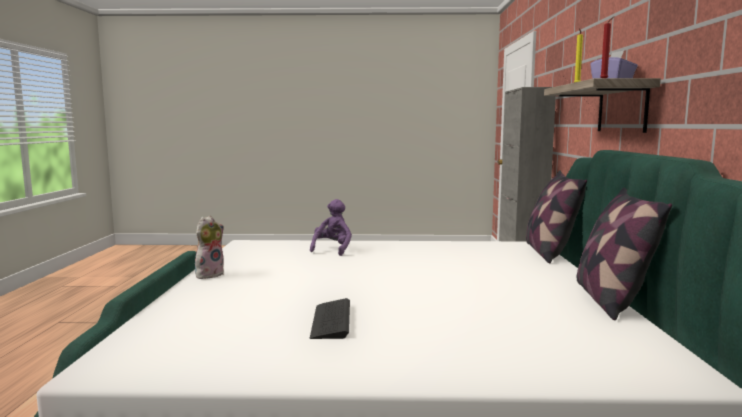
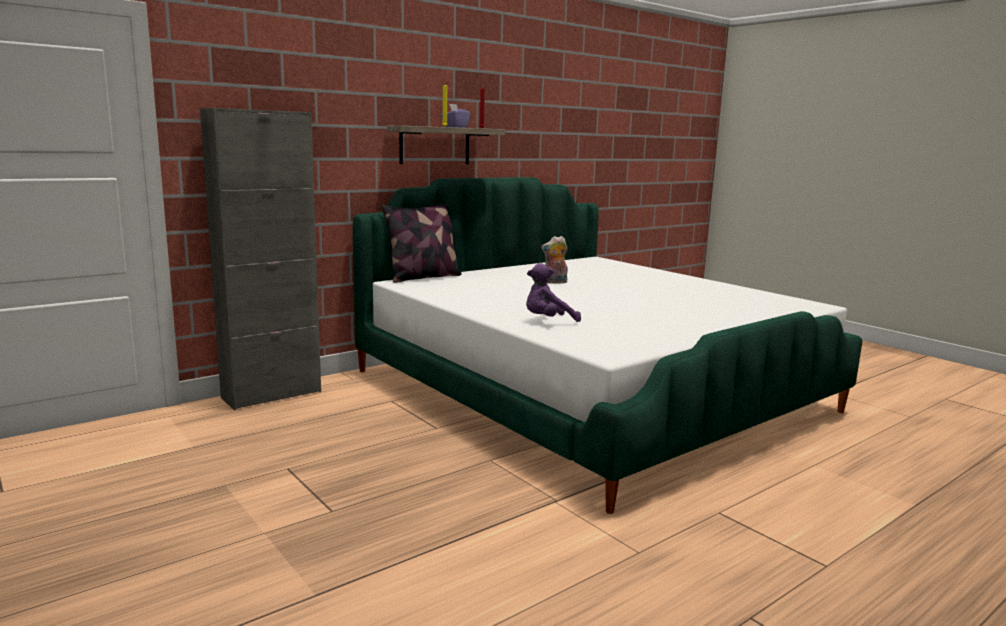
camera: 130 degrees left, 5 degrees up
plush toy [195,216,224,279] -> plush toy moved to [541,236,568,283]
keyboard [310,298,350,339] -> none
pillow [577,188,672,320] -> none

